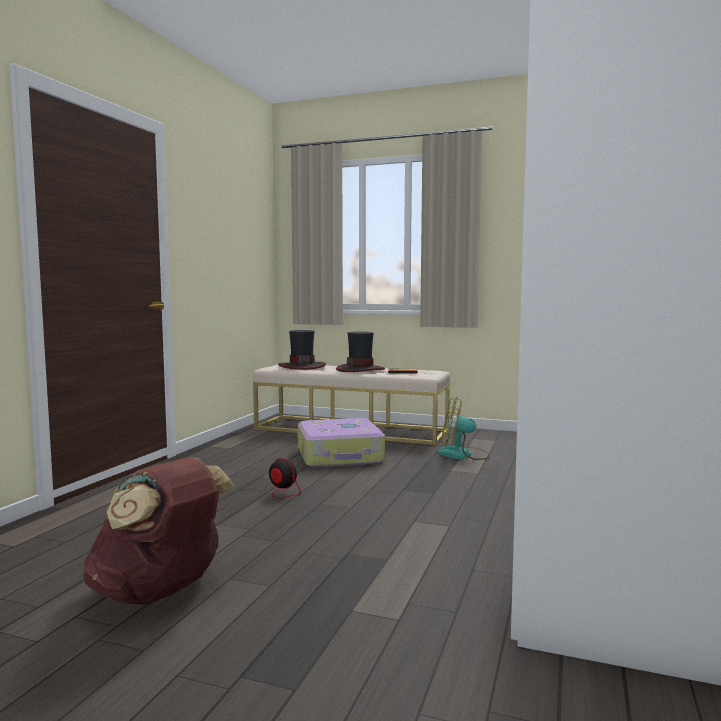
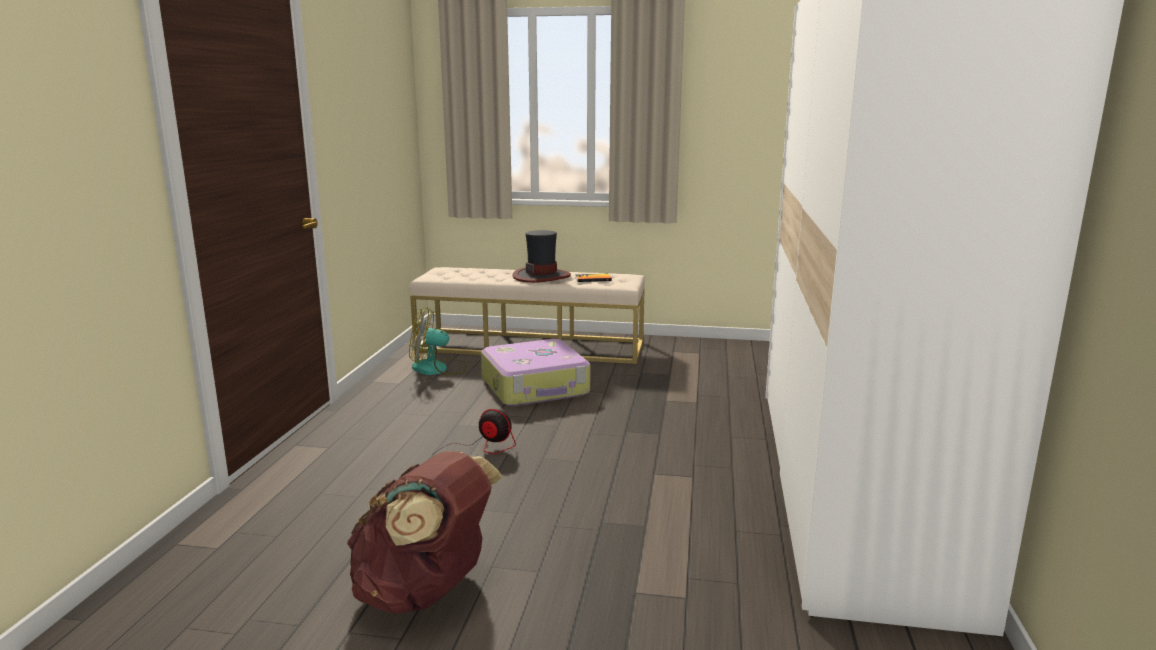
camera: 10 degrees left, 10 degrees up
hat [278,330,326,370] -> none
fan [438,397,490,460] -> fan moved to [409,307,467,375]

